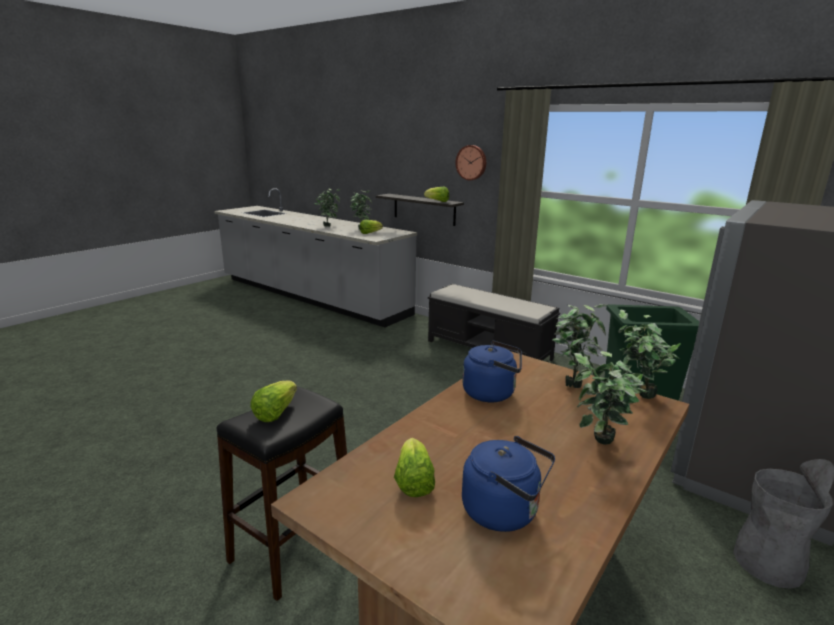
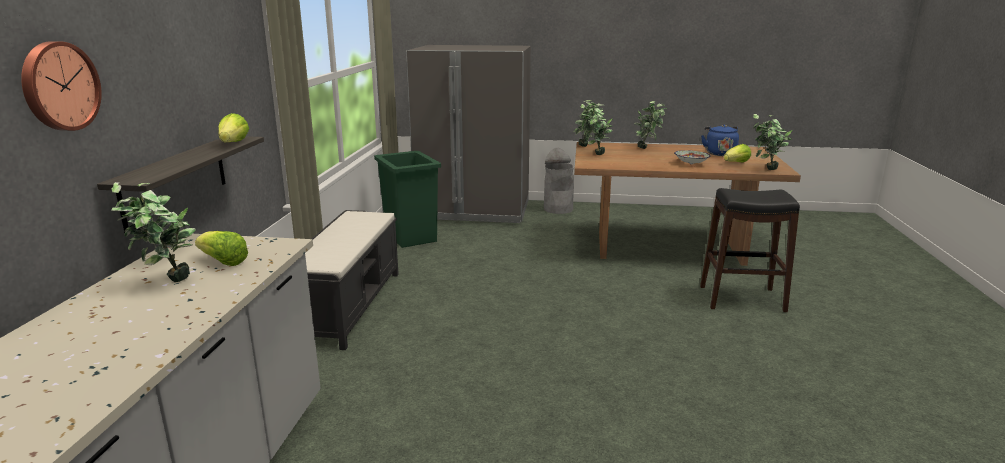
camera: 120 degrees left, 0 degrees up
lettuce [250,381,297,422] -> none
potted plant [314,189,341,227] -> potted plant moved to [753,114,792,170]
wall clock [456,145,486,180] -> wall clock moved to [21,41,102,131]
blue kettle [462,341,522,402] -> none
none -> bowl [674,150,710,164]

